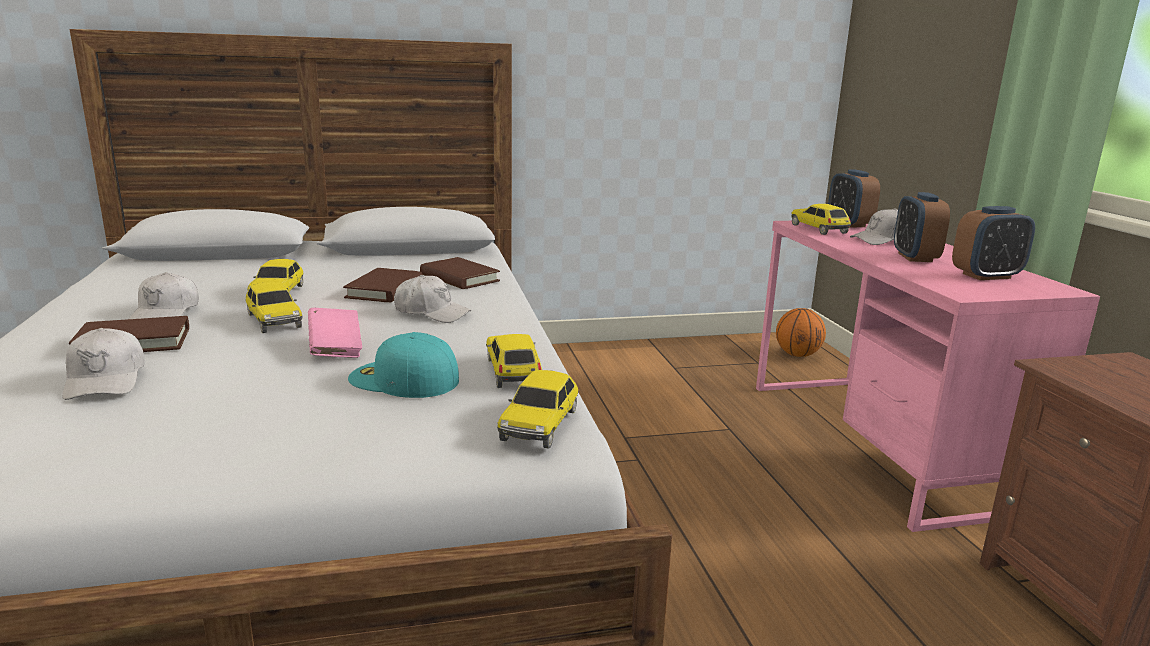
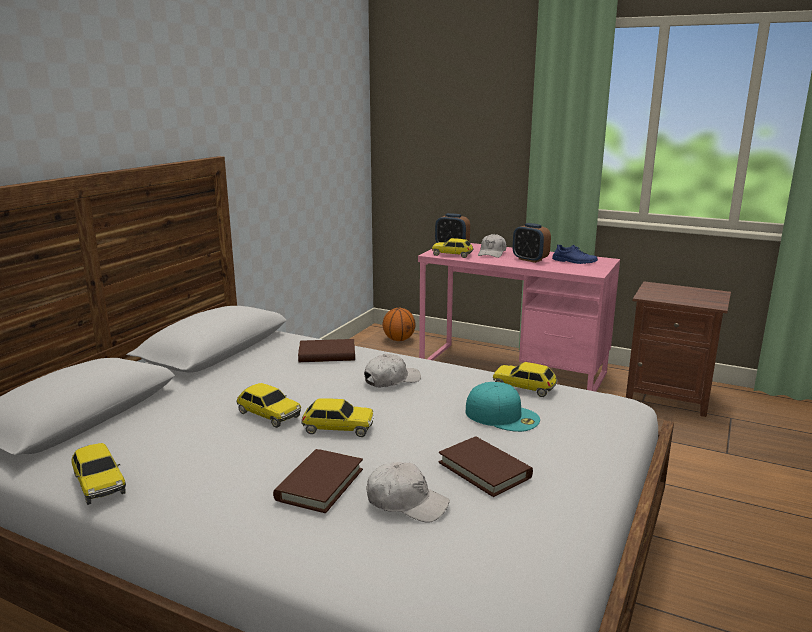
camera: 50 degrees left, 0 degrees up
white cap [129,272,199,319] -> none
pink book [308,308,362,358] -> none
brown book [343,268,423,302] -> brown book moved to [438,436,533,497]
turquoise cap [348,332,459,398] -> turquoise cap turned 120 degrees counterclockwise [465,382,540,432]
toy car [497,370,578,449] -> toy car moved to [71,443,126,505]
alarm clock [952,206,1035,280] -> blue shoe [552,244,598,264]

